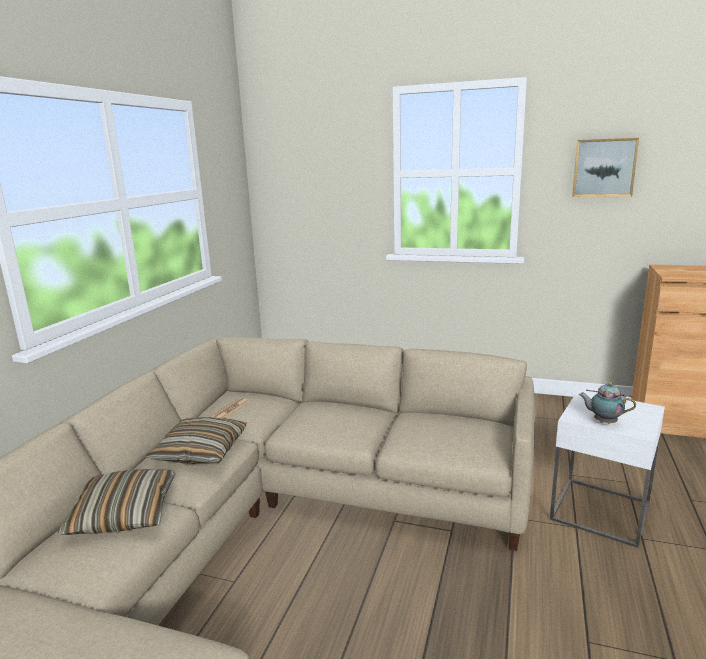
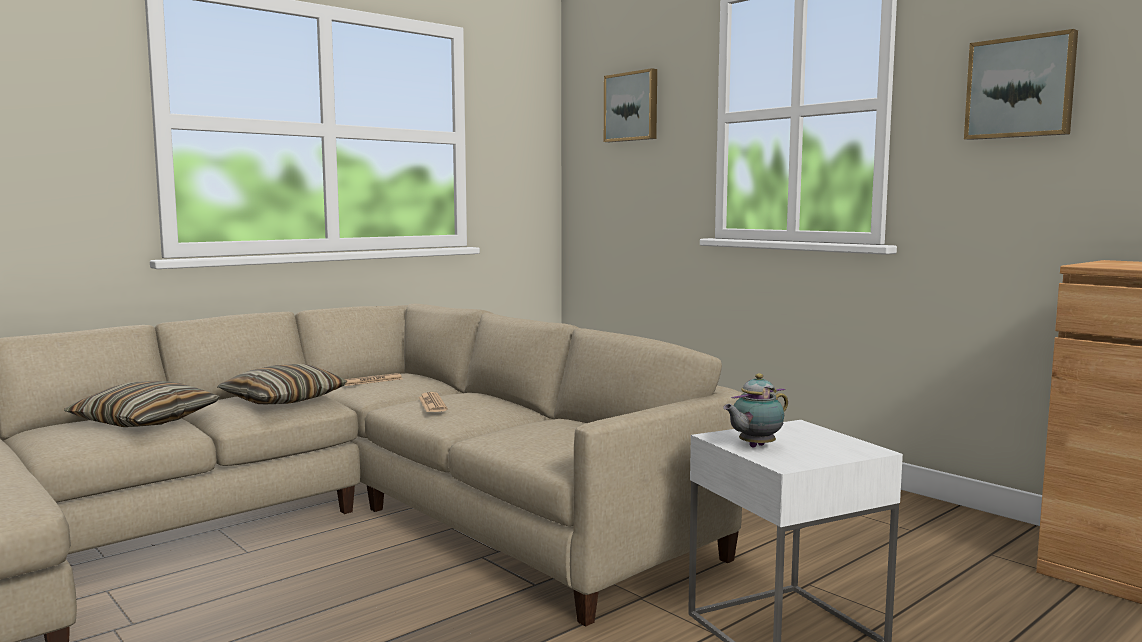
camera: 30 degrees right, 10 degrees down
teapot [579,382,636,424] -> teapot turned 90 degrees counterclockwise [723,373,788,447]
none -> newspaper [419,392,447,412]
none -> picture [604,68,657,142]

